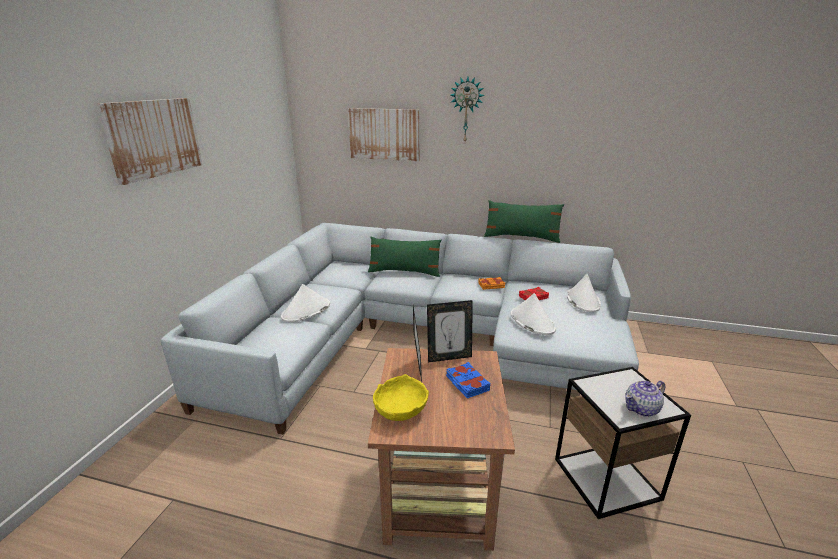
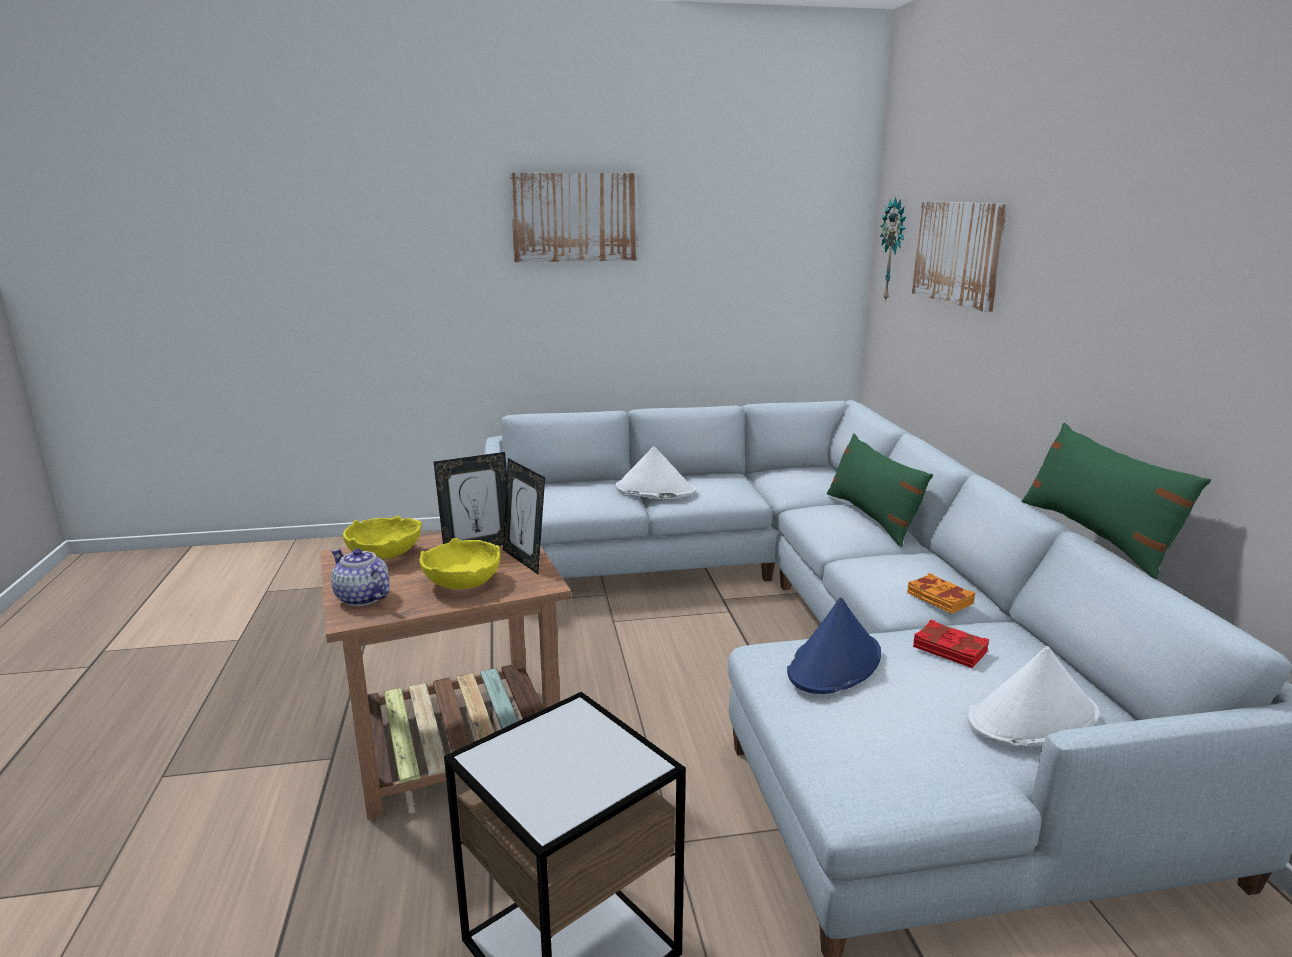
camera: 65 degrees right, 5 degrees down
blue book [446,362,490,398] -> yellow bowl [419,538,500,589]
wall clock [450,77,485,142] -> wall clock moved to [880,197,906,303]
white hat [510,293,556,335] -> blue hat [787,597,881,694]
teapot [625,380,665,417] -> teapot moved to [331,548,390,606]

